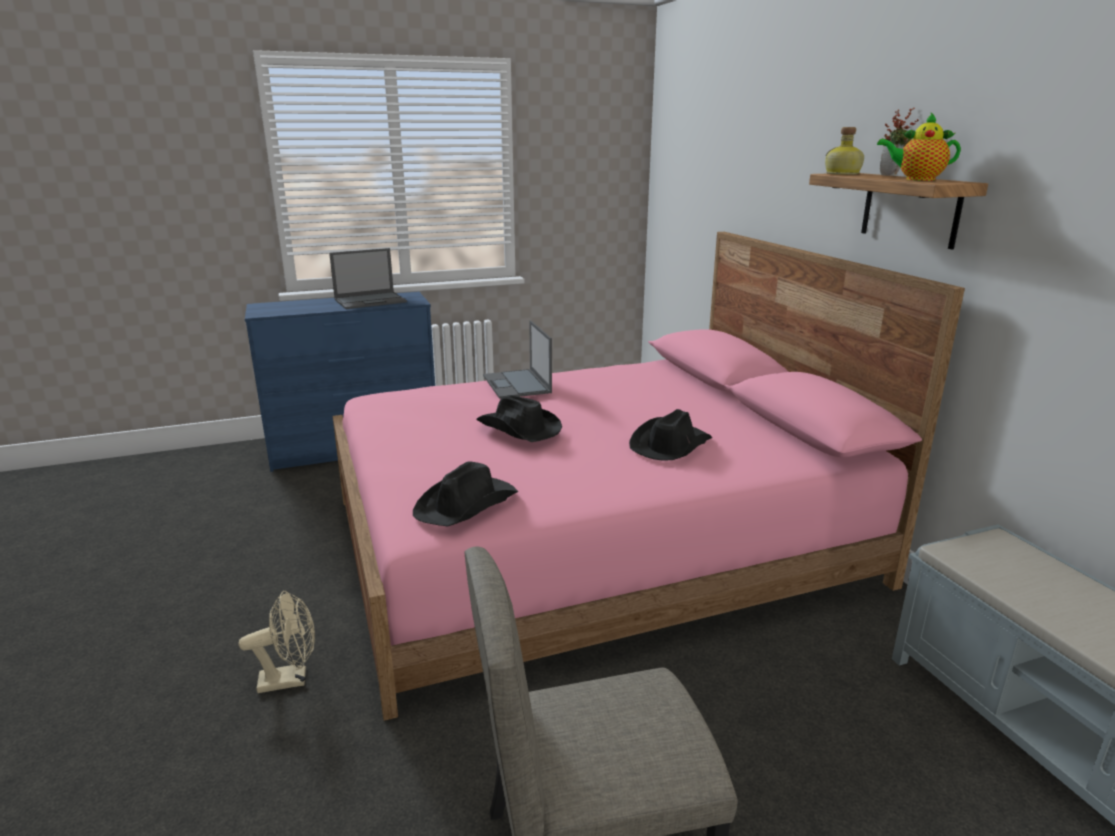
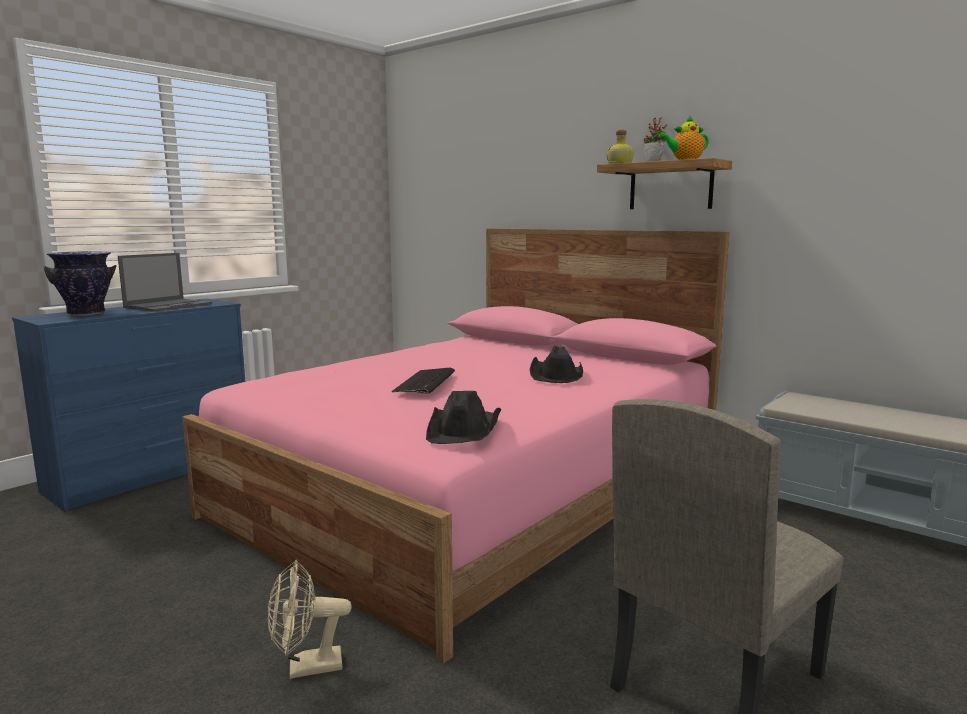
camera: 30 degrees left, 10 degrees down
beige fan [238,591,315,693] -> beige fan turned 150 degrees counterclockwise [268,560,352,679]
black hat [476,395,562,442] -> keyboard [392,368,455,394]
laptop [483,321,552,399] -> none
none -> vase [44,251,116,316]

